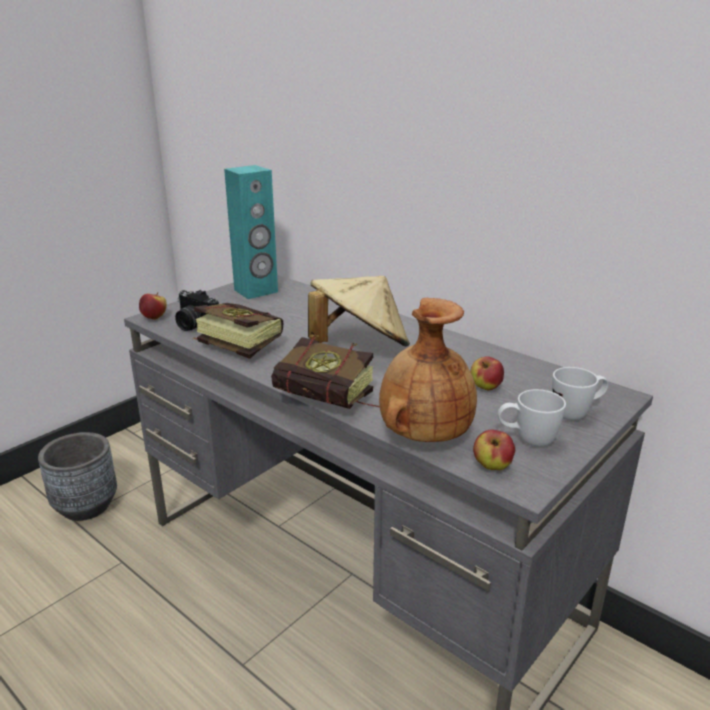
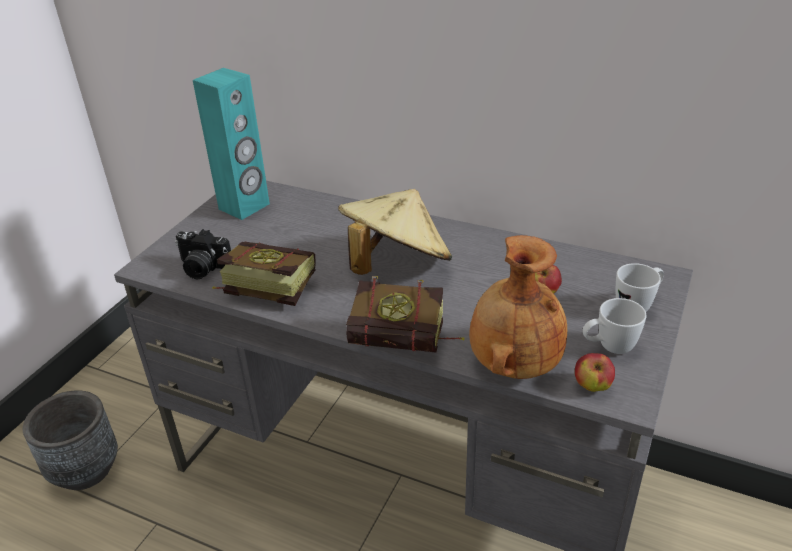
camera: 15 degrees left, 10 degrees up
apple [139,292,167,320] -> none

